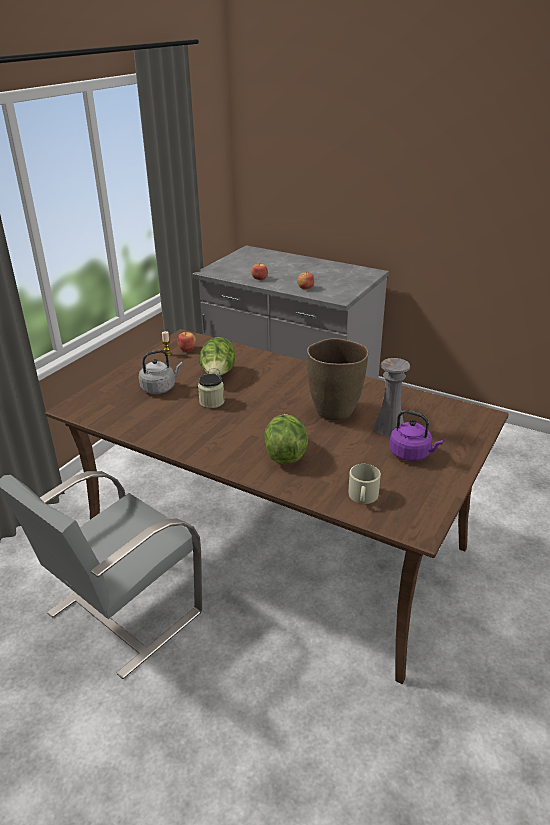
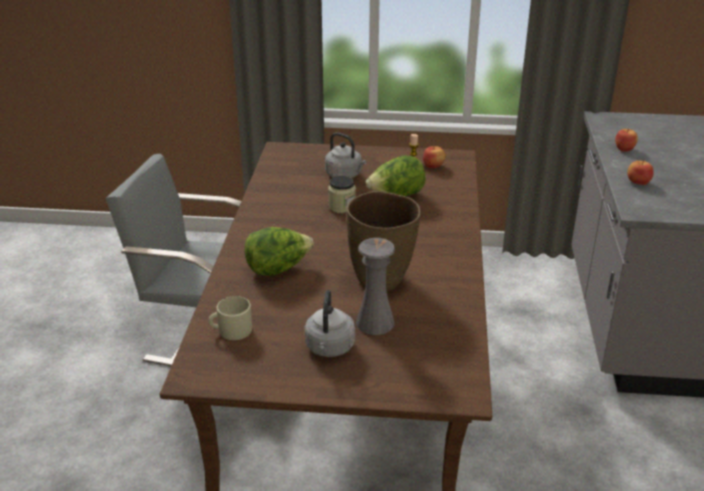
camera: 65 degrees right, 0 degrees up
purple kettle [389,410,443,461] -> grey kettle [305,290,355,357]

